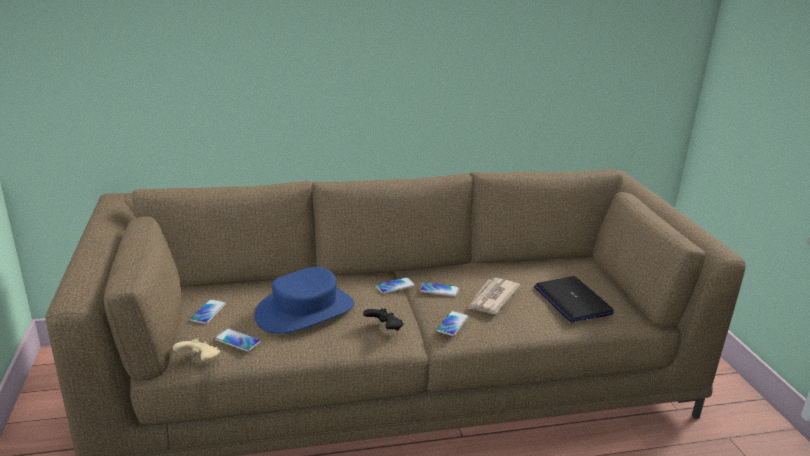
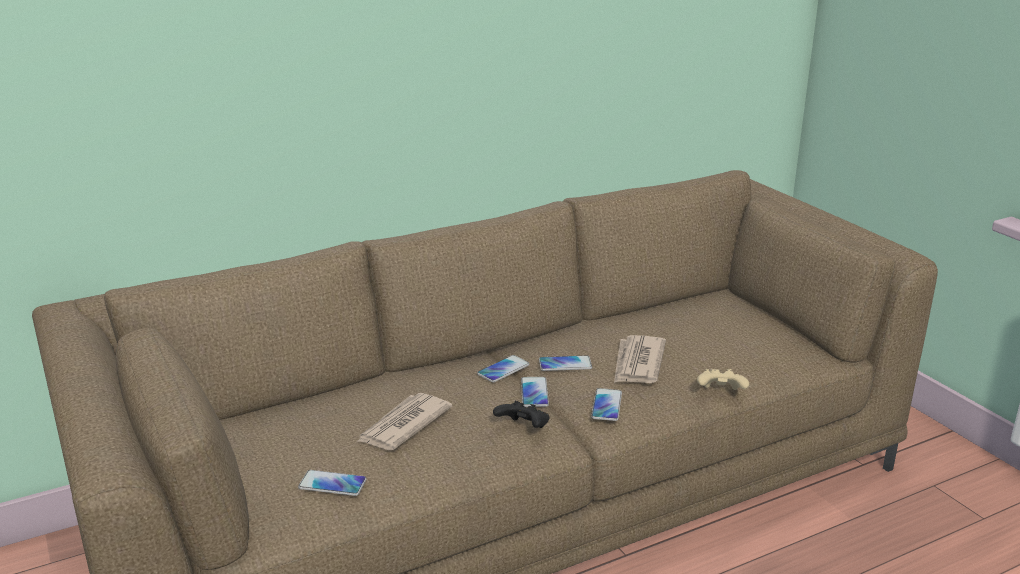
camera: 15 degrees left, 0 degrees up
beige game controller [173,338,220,361] -> beige game controller moved to [697,369,749,390]
phone [190,299,226,324] -> phone moved to [521,377,549,407]
blue hat [254,267,354,334] -> newspaper [357,393,452,450]
laptop [534,276,614,323] -> none

